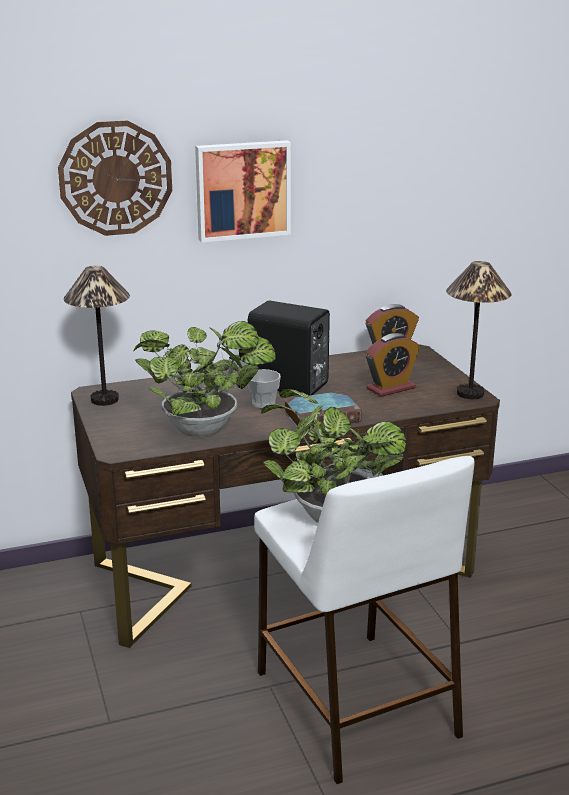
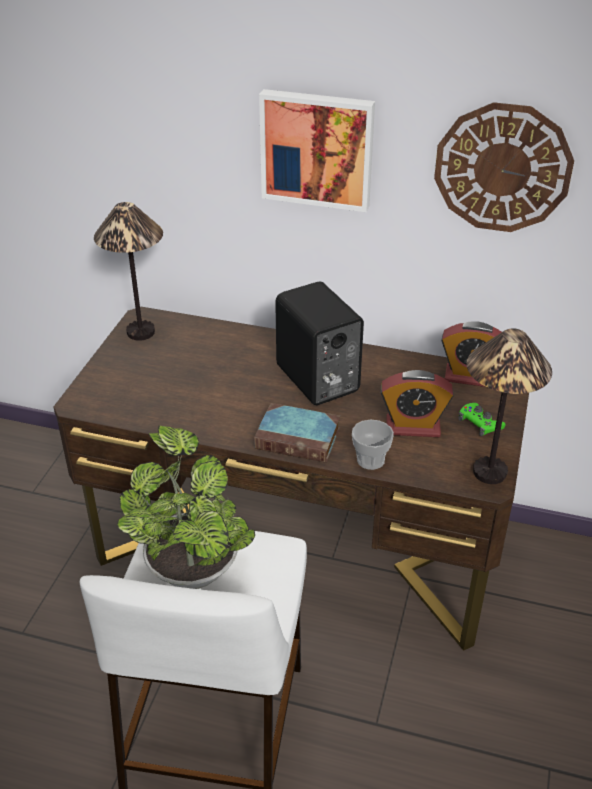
camera: 35 degrees right, 15 degrees up
wall clock [58,121,172,236] -> wall clock moved to [434,102,574,232]
potted plant [133,321,276,437] -> none
cup [248,369,281,408] -> cup moved to [352,420,394,470]
none -> green game controller [458,403,505,436]

